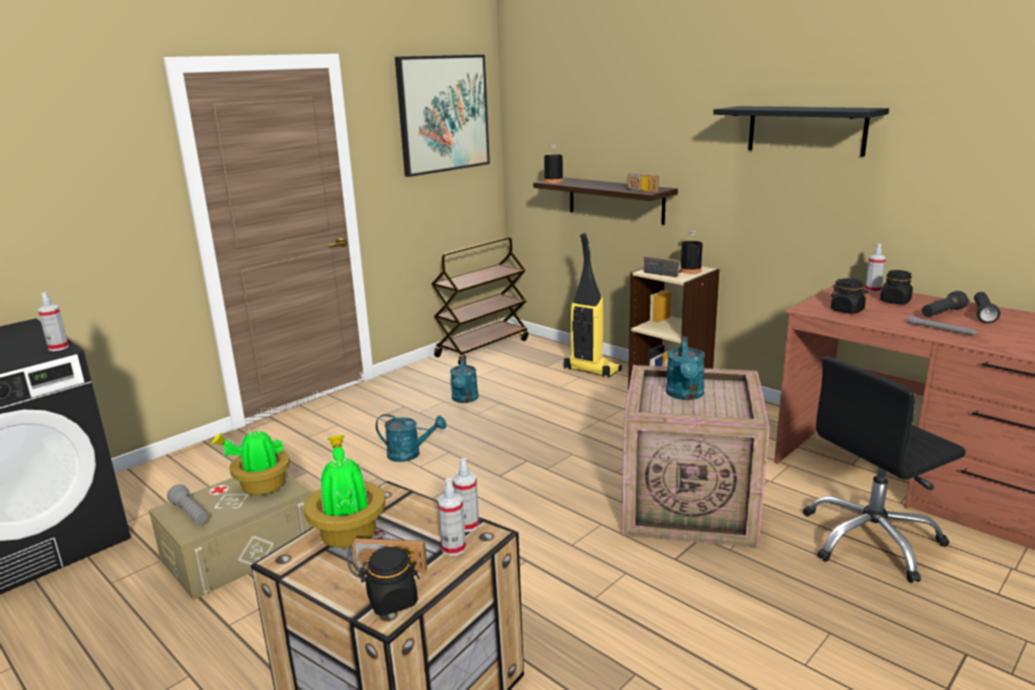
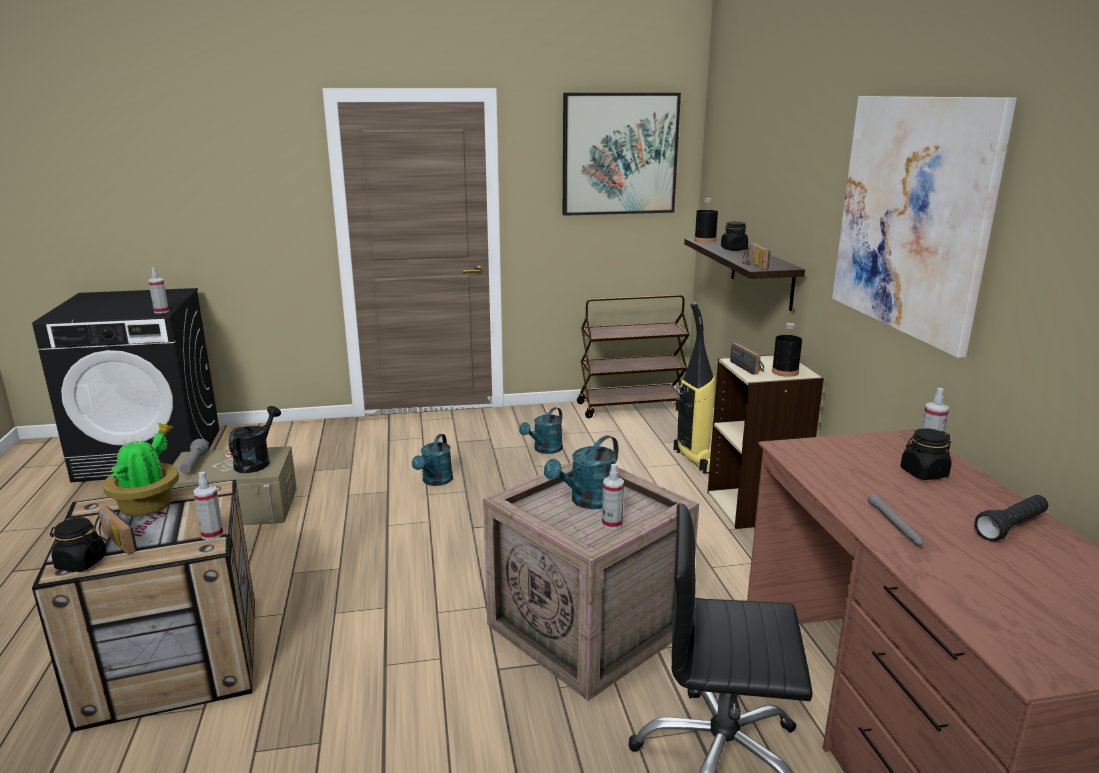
camera: 35 degrees right, 0 degrees up
potted plant [211,426,290,495] -> black watering can [229,406,281,473]
turquoise watering can [376,414,446,462] -> turquoise watering can turned 60 degrees clockwise [412,434,453,486]
spray bottle [437,478,466,556] -> spray bottle moved to [602,464,624,529]
black shelf [713,106,889,156] -> picture [832,96,1017,358]
black jar [831,278,869,314] -> black jar moved to [721,222,748,251]
black flashlight [922,291,968,317] -> none

